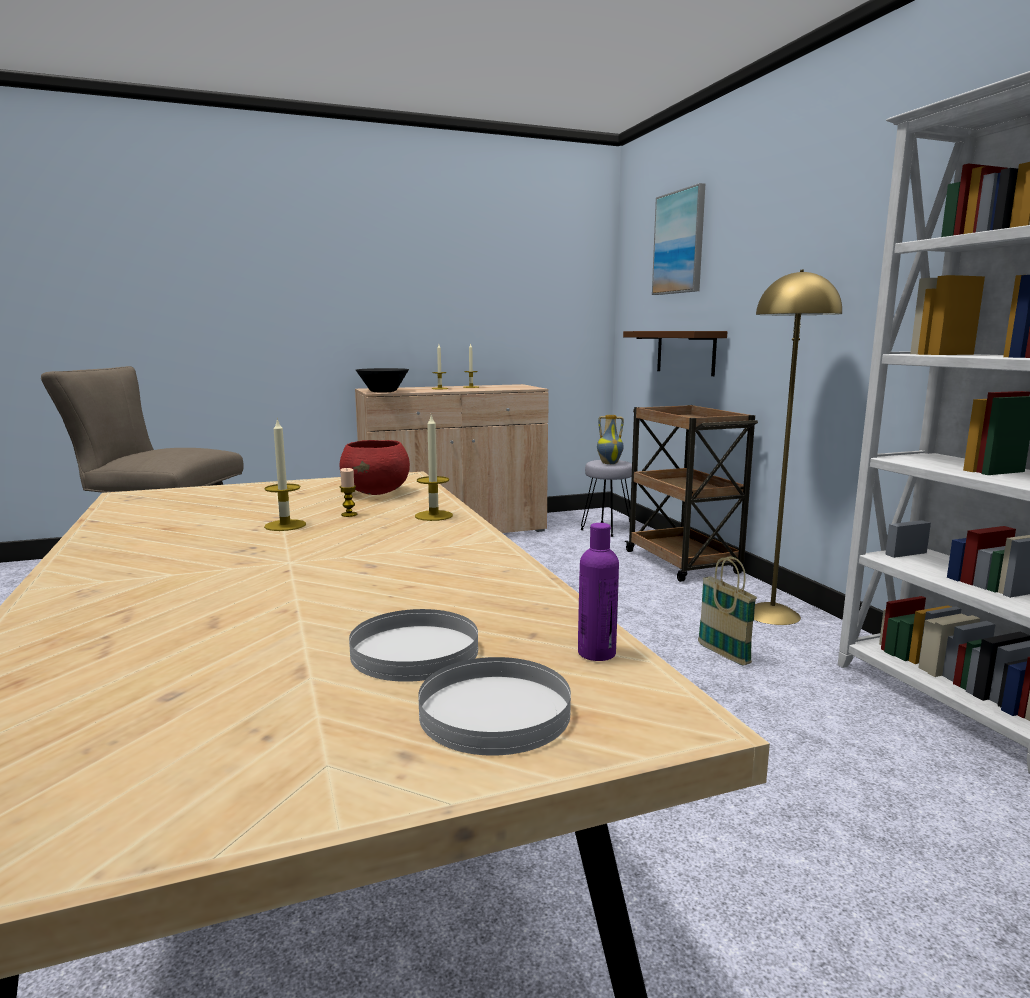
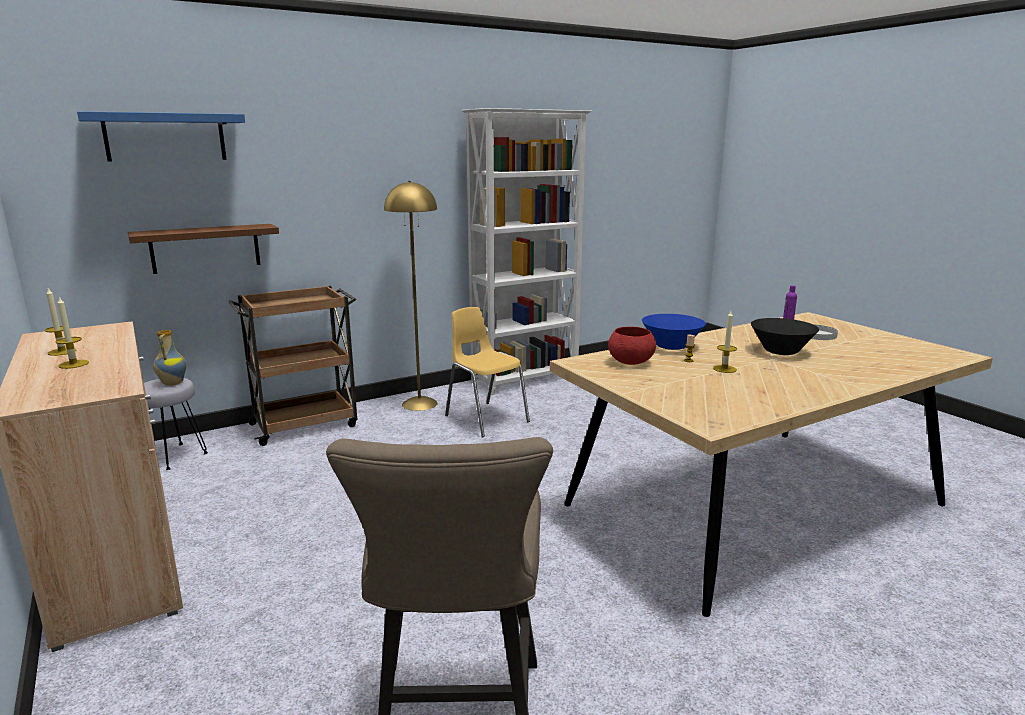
camera: 100 degrees left, 5 degrees up
black bowl [356,368,409,393] -> black bowl moved to [751,318,819,355]
candle [415,415,453,521] -> blue bowl [642,314,706,350]
white plate [418,657,571,756] -> none
picture [652,183,705,295] -> blue shelf [77,111,245,161]
basket [698,556,757,666] -> yellow chair [445,307,530,438]

